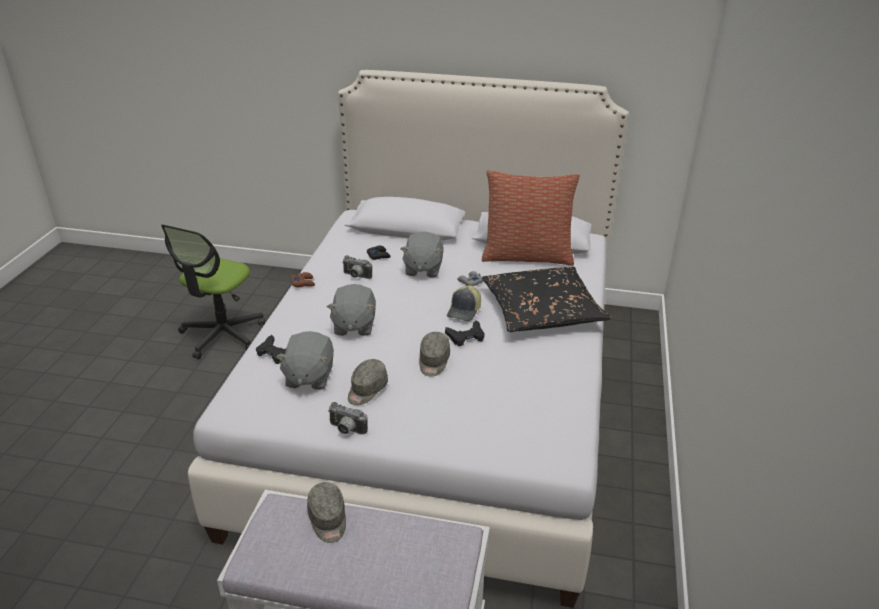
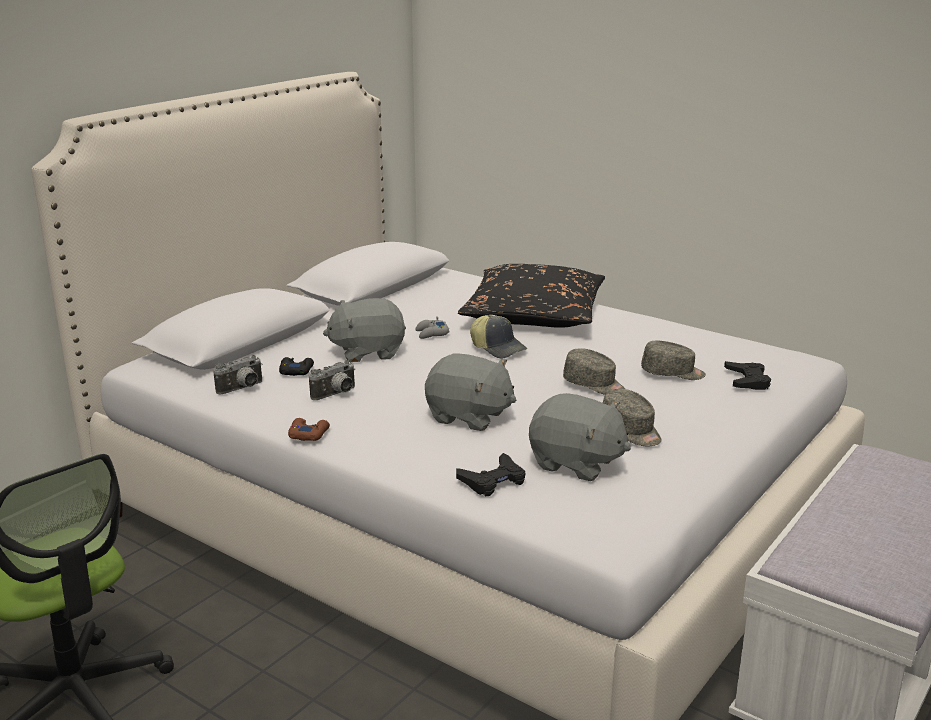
camera: 65 degrees left, 10 degrees down
grey cap [307,482,346,543] -> grey cap moved to [641,341,706,380]
camera [328,402,368,435] -> camera moved to [213,355,263,394]
grey plush toy [400,232,444,278] -> grey plush toy turned 135 degrees clockwise [323,298,406,362]
black game controller [445,320,484,346] -> black game controller moved to [724,361,771,390]
pillow [482,170,580,266] -> none

